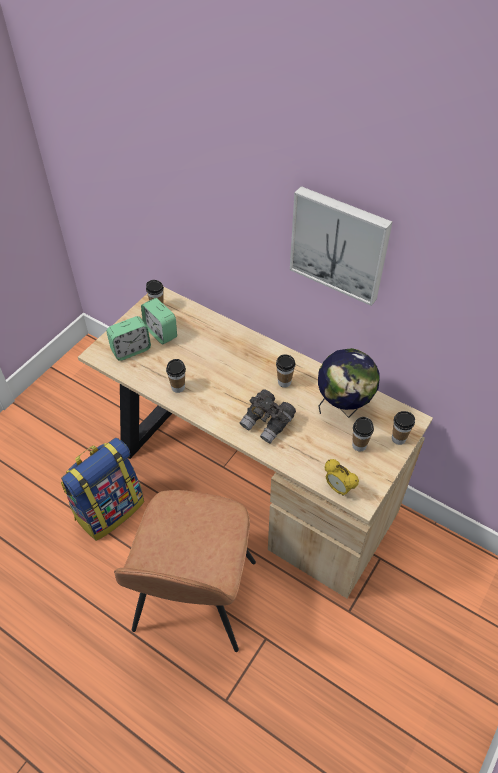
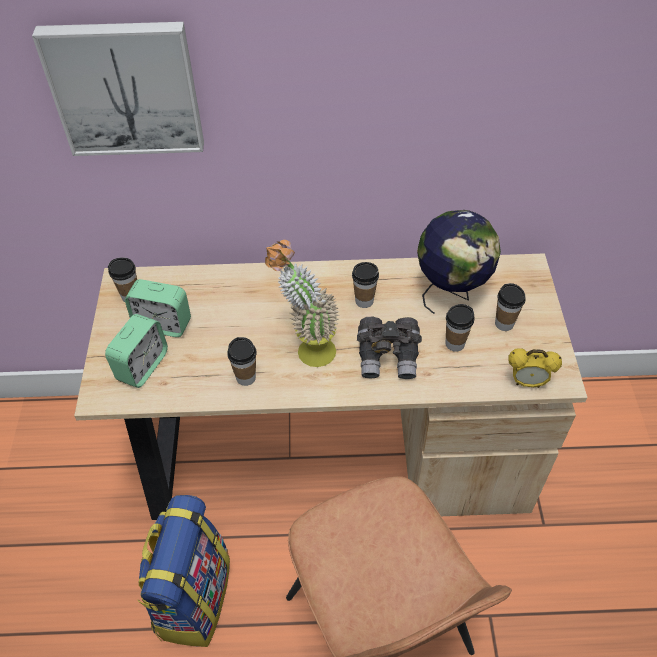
camera: 35 degrees left, 0 degrees up
picture [290,186,392,306] -> picture moved to [32,22,204,156]
cup [392,411,415,445] -> cup moved to [446,304,474,352]
none -> potted plant [265,240,340,367]

